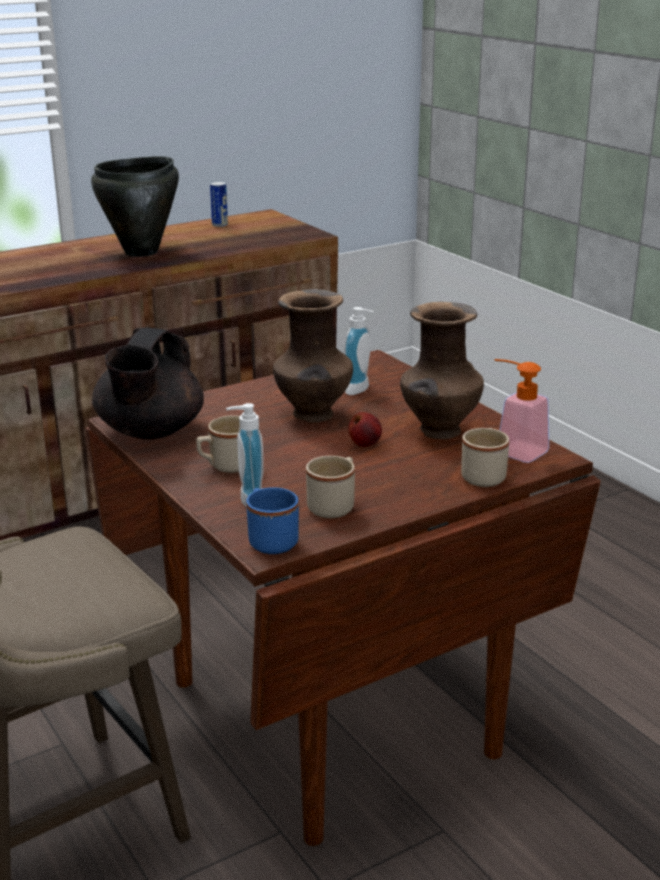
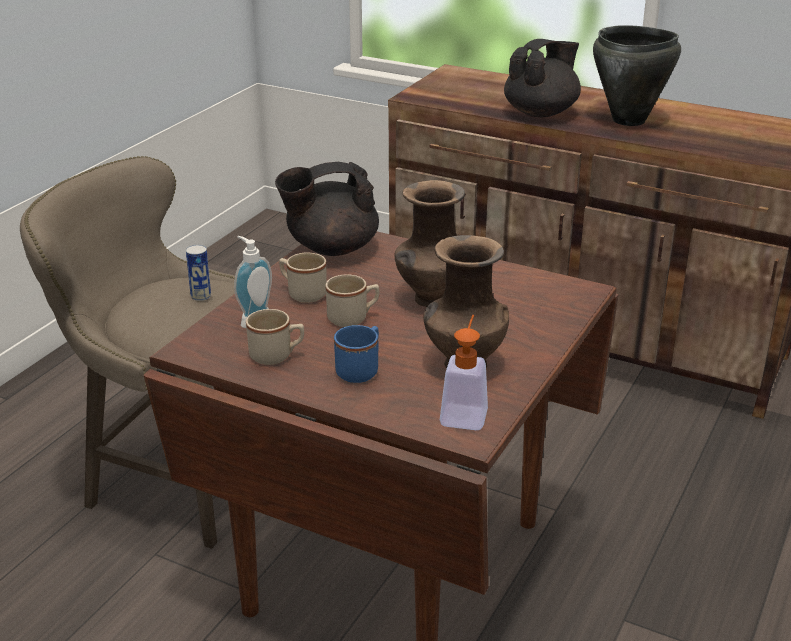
camera: 60 degrees right, 5 degrees up
can [210,181,228,227] -> can moved to [186,245,211,301]
blue mug [246,488,299,554] -> blue mug moved to [334,325,379,383]
soap dispenser [344,307,374,395] -> none
apple [348,412,382,447] -> none
beige mug [461,428,509,487] -> beige mug moved to [325,274,379,327]
none -> black teapot [504,39,581,117]

